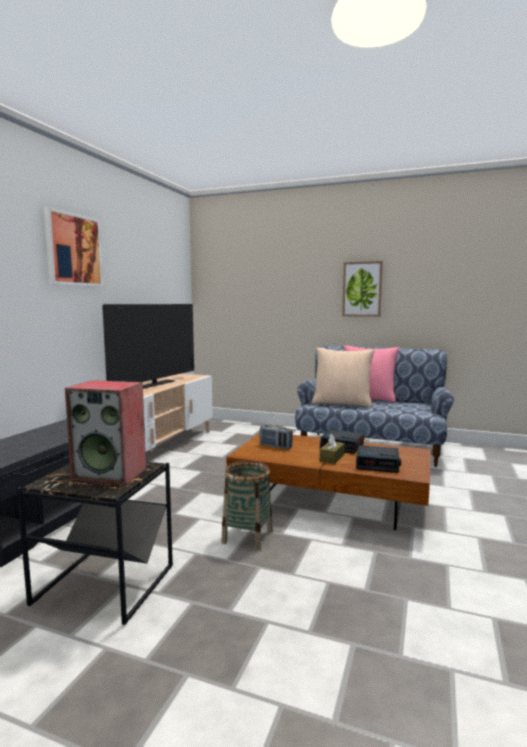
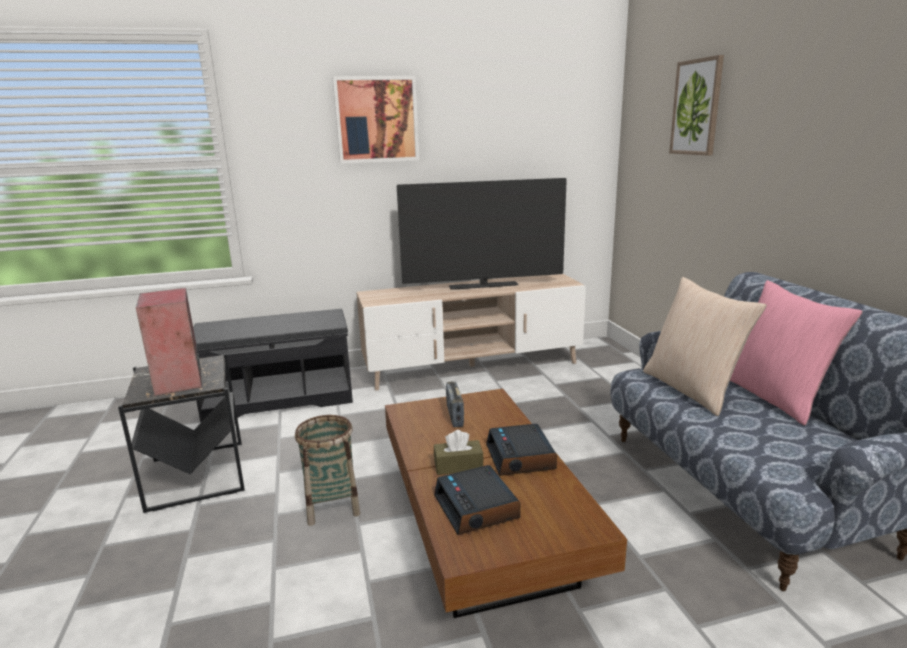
camera: 55 degrees right, 10 degrees up
picture [342,261,383,317] -> picture moved to [669,55,724,156]

